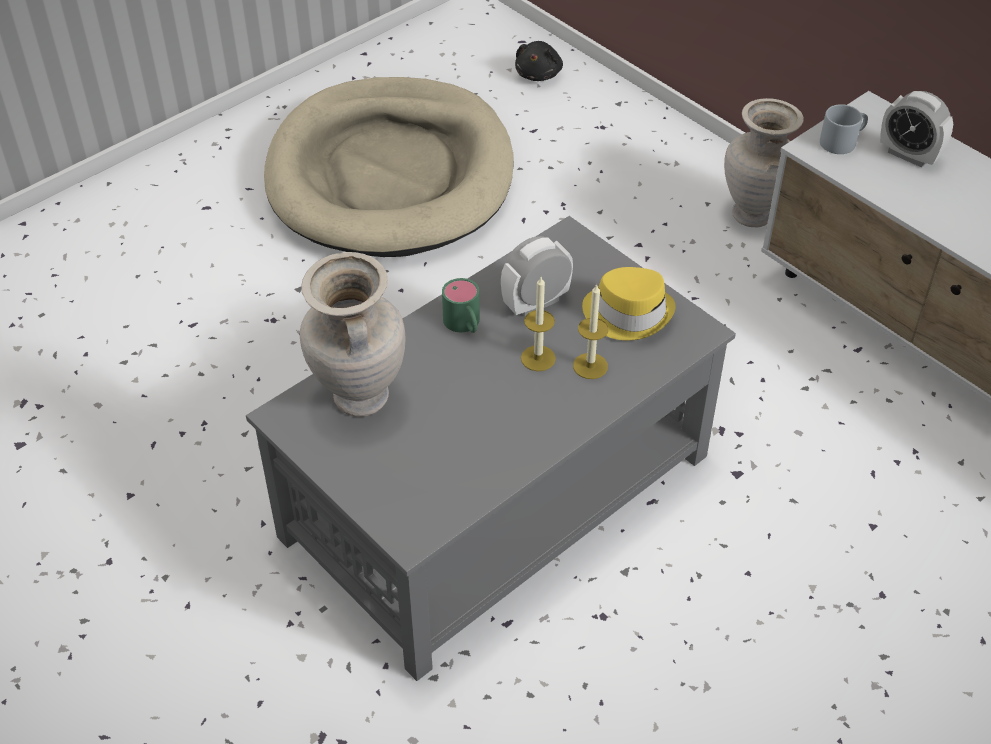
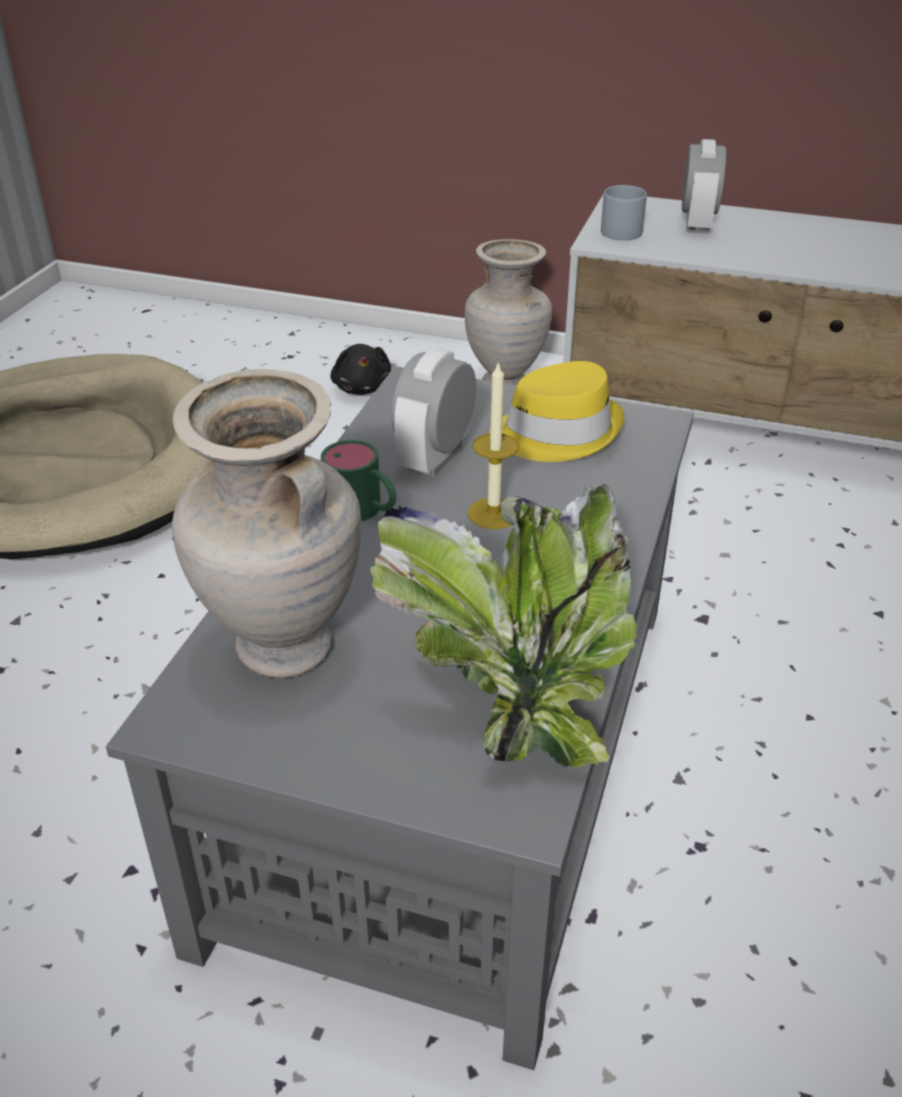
camera: 30 degrees left, 10 degrees down
black plush toy [515,41,563,81] -> black plush toy moved to [330,344,391,395]
candle [573,284,608,379] -> none
alarm clock [880,91,953,167] -> alarm clock turned 90 degrees counterclockwise [682,139,726,233]
none -> potted plant [370,483,638,767]

